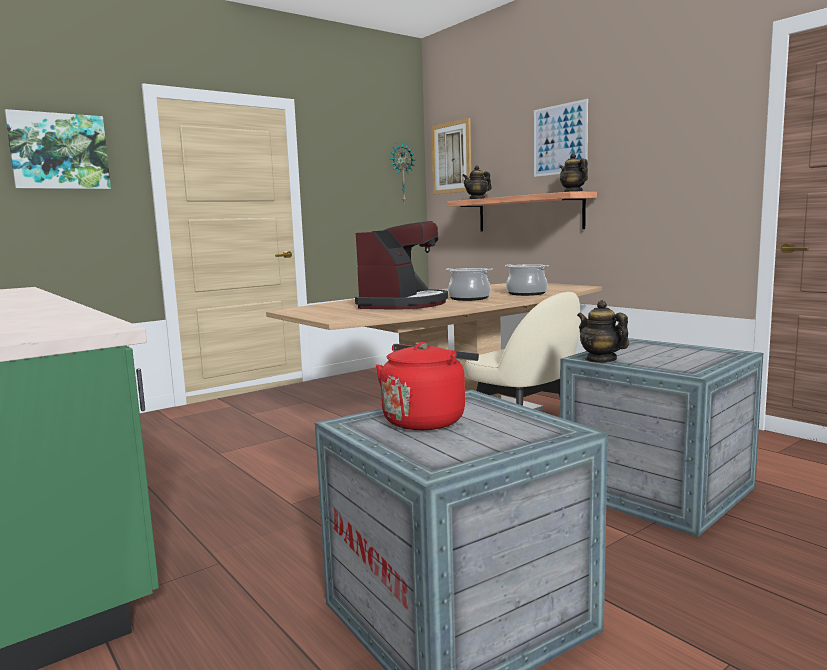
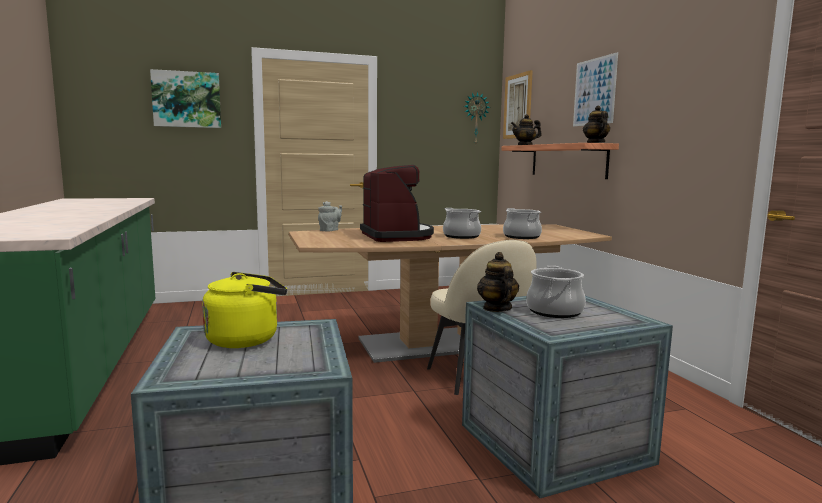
camera: 20 degrees right, 0 degrees up
coffee machine [355,221,448,310] -> coffee machine turned 60 degrees counterclockwise [360,165,434,242]
red kettle [376,342,479,430] -> yellow kettle [202,272,287,348]
none -> grey teapot [318,201,342,232]
none -> cooking pot [526,266,586,318]

